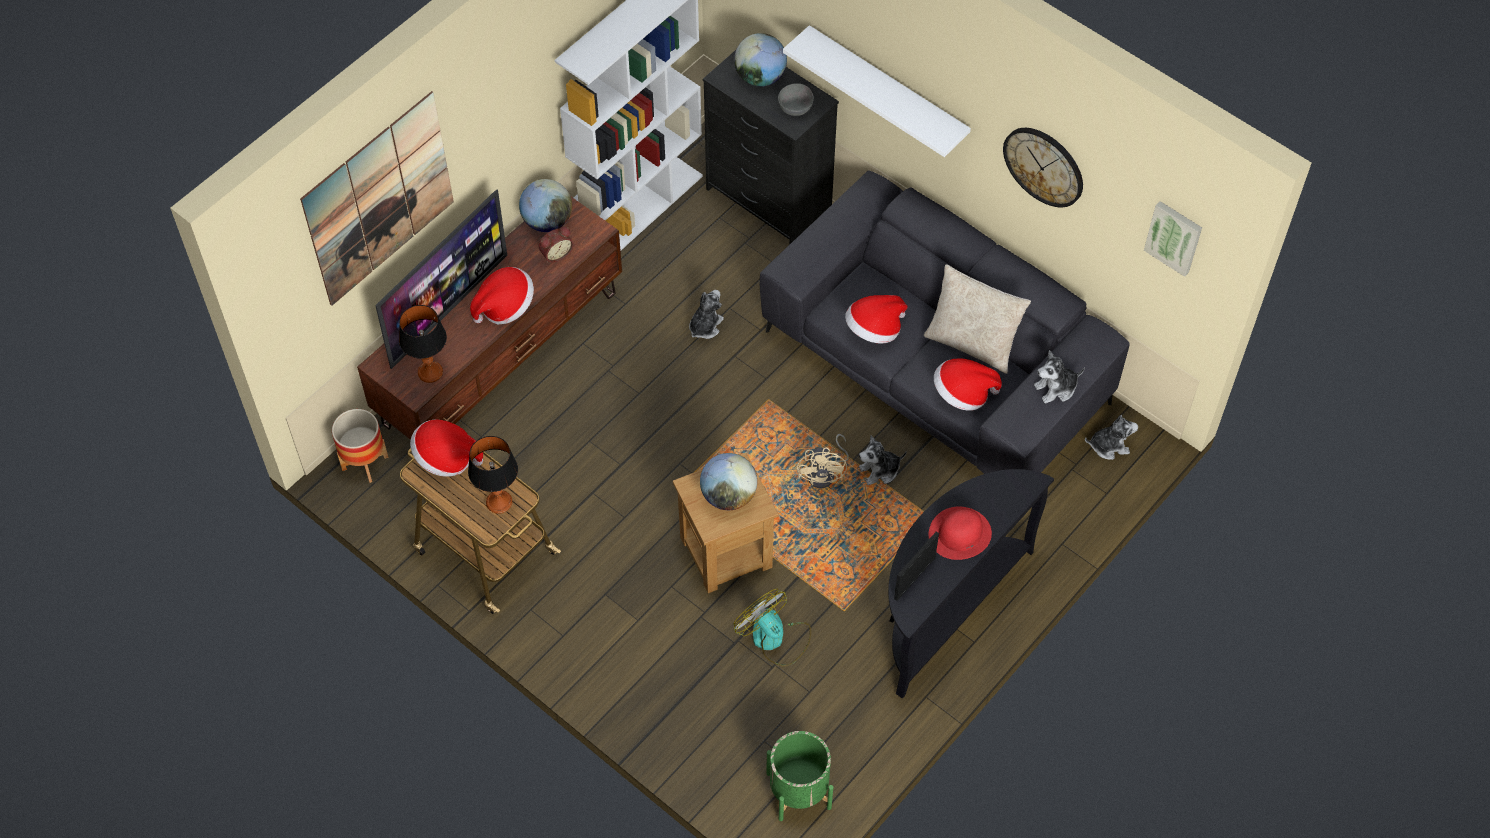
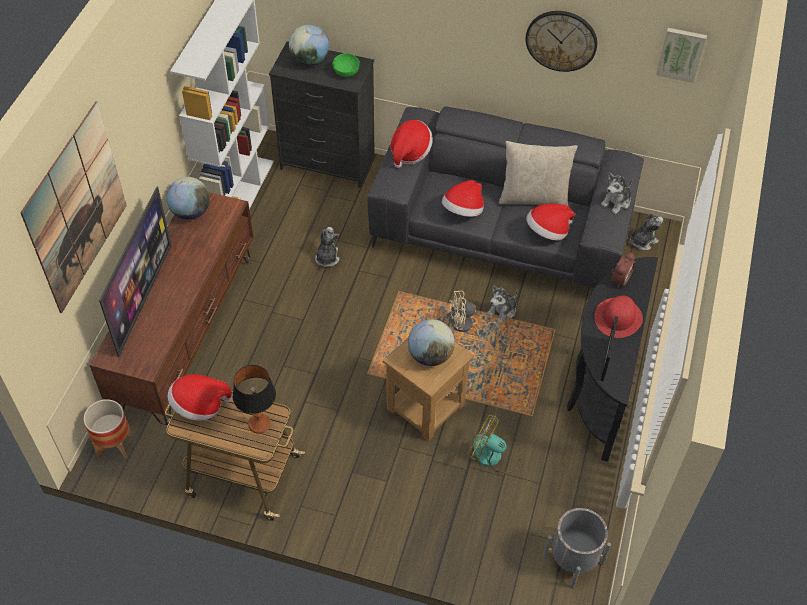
camera: 25 degrees left, 5 degrees down
table lamp [399,305,447,383] -> none
hat [470,267,534,325] -> hat moved to [390,120,433,168]
alarm clock [538,227,574,262] -> alarm clock moved to [611,252,636,287]
green planter [766,731,833,821] -> grey planter [543,508,611,589]
grey bowl [778,83,814,116] -> green bowl [333,53,360,77]
white shelf [783,25,971,157] -> none
beige fan [797,434,849,488] -> beige fan turned 105 degrees clockwise [449,291,500,340]

